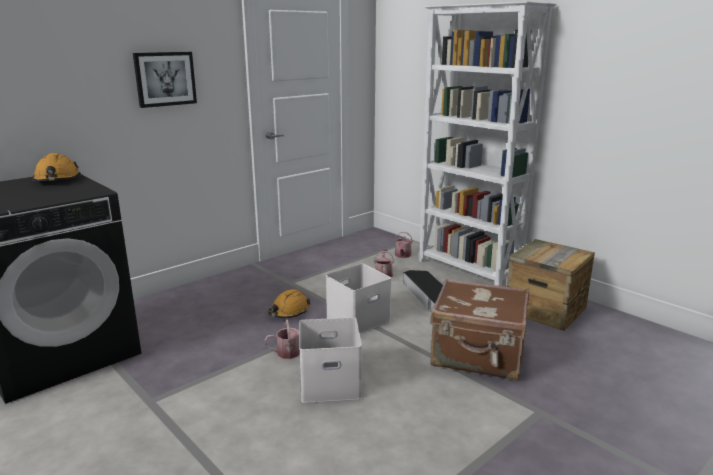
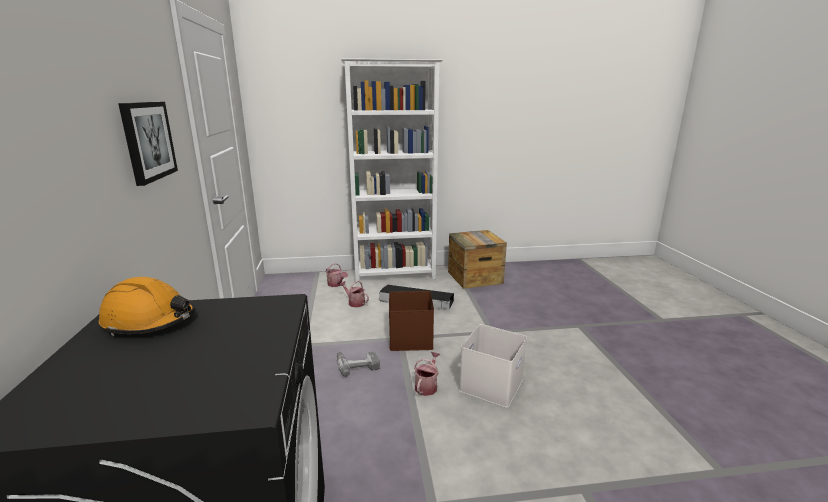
camera: 55 degrees left, 0 degrees up
orange hard hat [268,289,311,318] -> power drill [337,352,380,377]
white storage box [326,264,392,334] -> brown storage box [389,291,434,351]
brown suitcase [430,279,529,380] -> none

